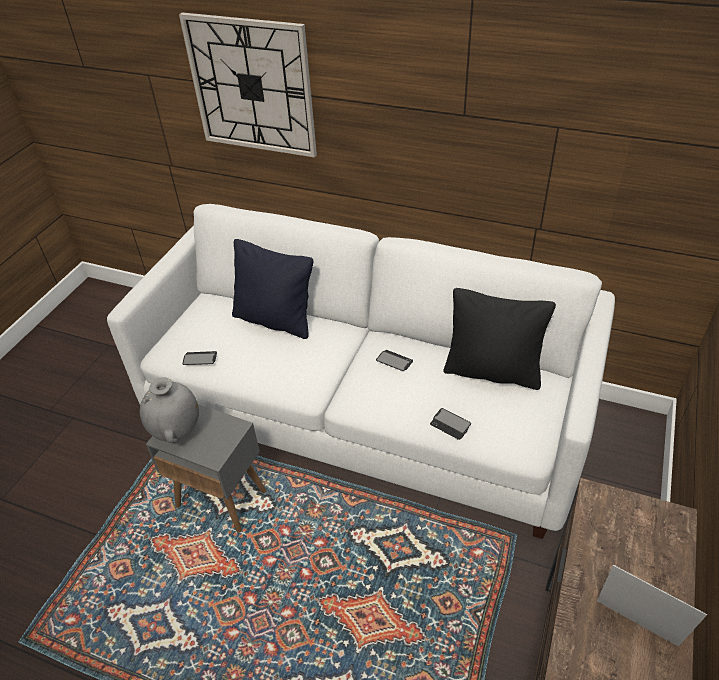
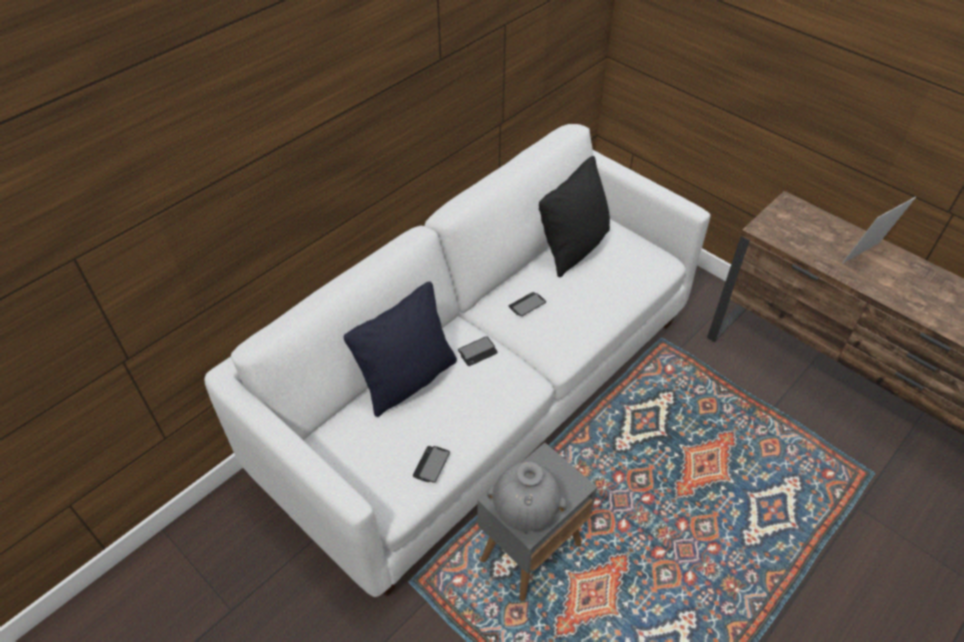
camera: 70 degrees left, 5 degrees up
wall clock [179,13,317,158] -> none
phone [430,408,471,440] -> phone moved to [458,336,498,366]

